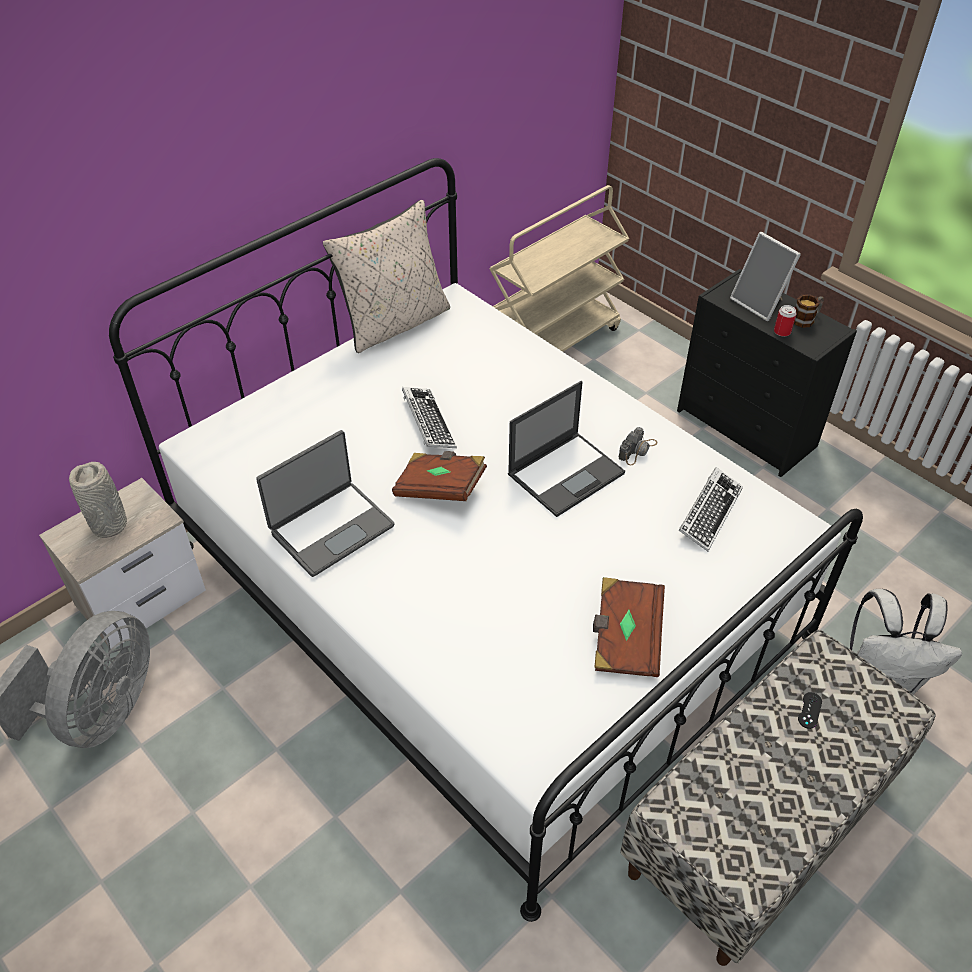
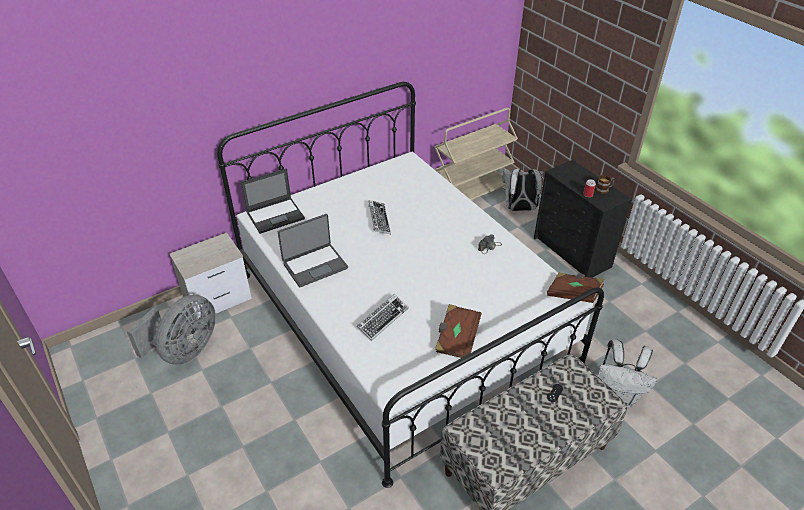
camera: 10 degrees right, 5 degrees down
grey vase [69,462,127,538] -> none
beige pillow [323,200,450,353] -> none
brown book [392,451,487,501] -> brown book moved to [547,273,604,303]
laptop [508,381,625,517] -> laptop moved to [241,168,305,234]
keyboard [679,467,743,552] -> keyboard moved to [357,294,409,341]
picture frame [730,232,801,321] -> none
none -> white backpack [503,168,543,211]

